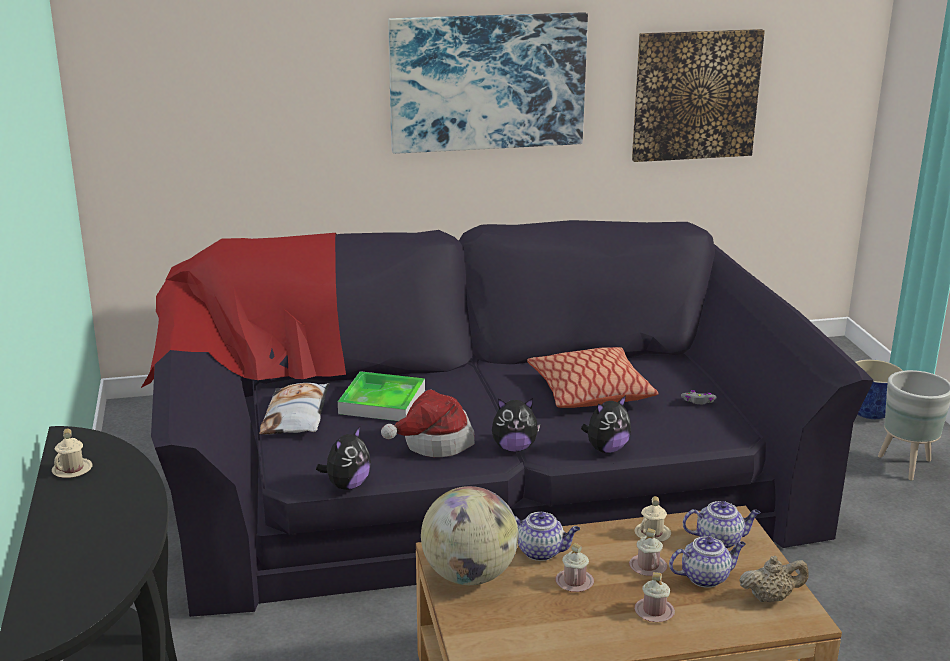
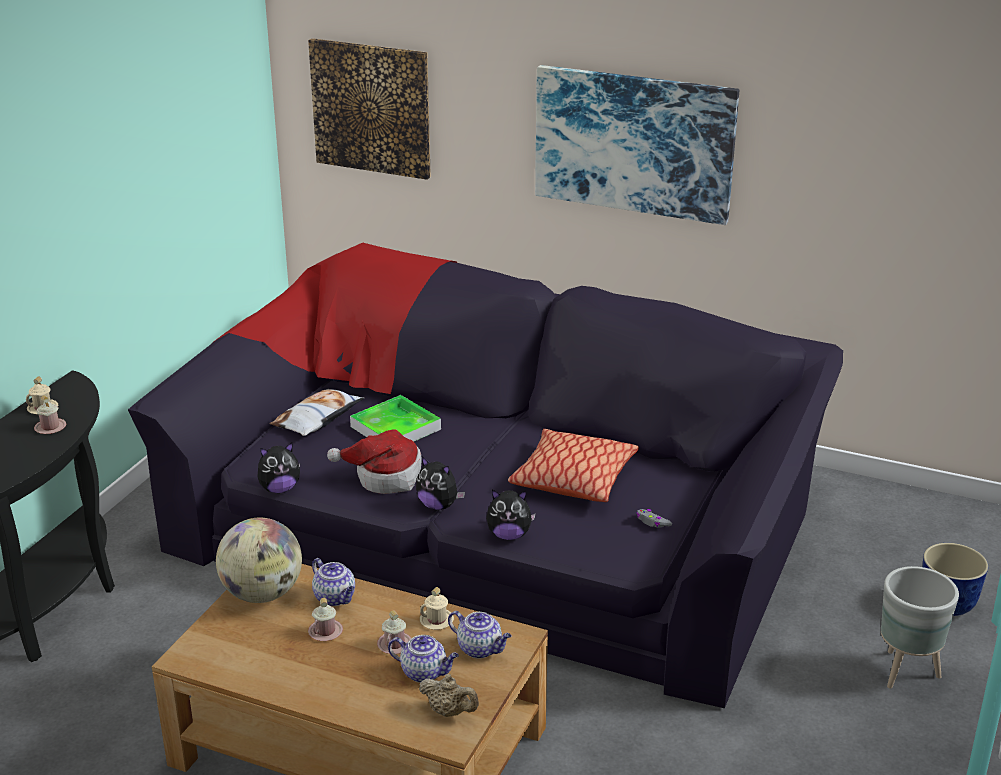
camera: 35 degrees right, 5 degrees up
picture [632,29,765,162] -> picture moved to [308,38,431,180]
pink mug [634,572,675,622] -> pink mug moved to [34,395,66,434]

